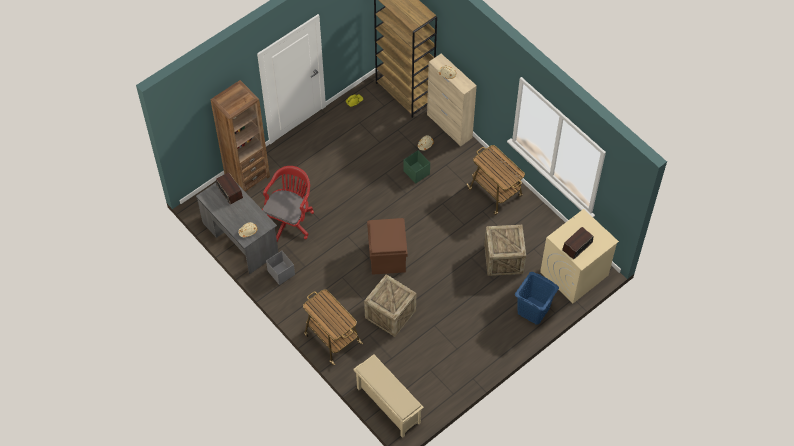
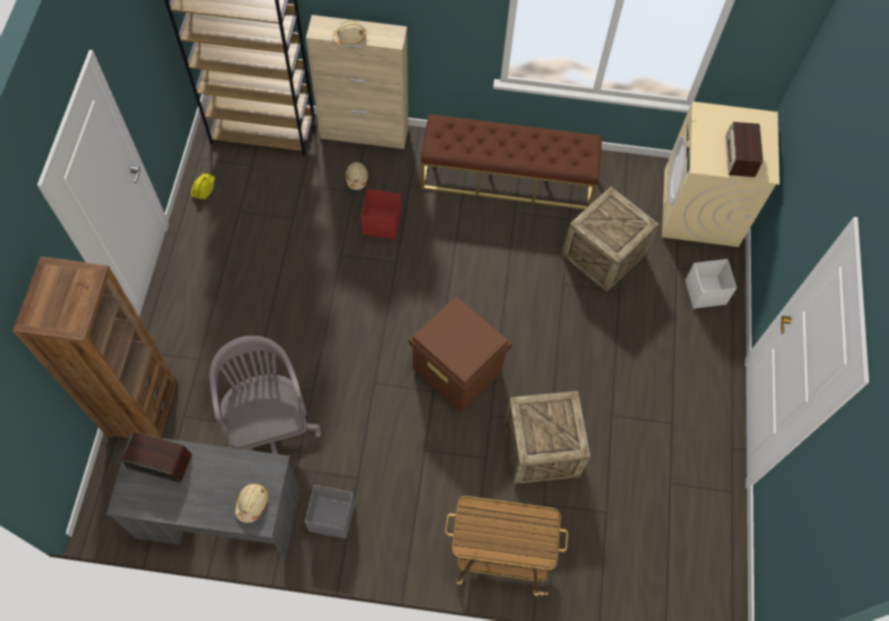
camera: 45 degrees left, 5 degrees up
red office chair [262,166,314,241] -> grey office chair [209,336,321,454]
beige shoe rack [354,354,424,438] -> none
green storage box [403,150,430,184] -> red storage box [361,189,401,240]
cart [467,145,525,215] -> brown bench [421,114,602,210]
blue laundry basket [515,272,559,325] -> white storage box [685,259,737,309]

